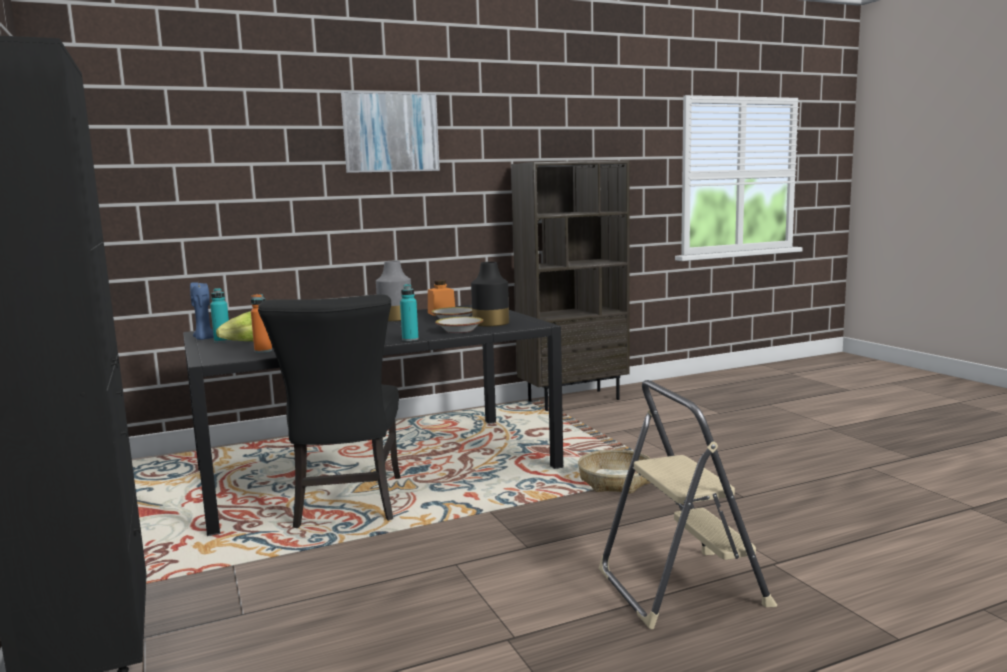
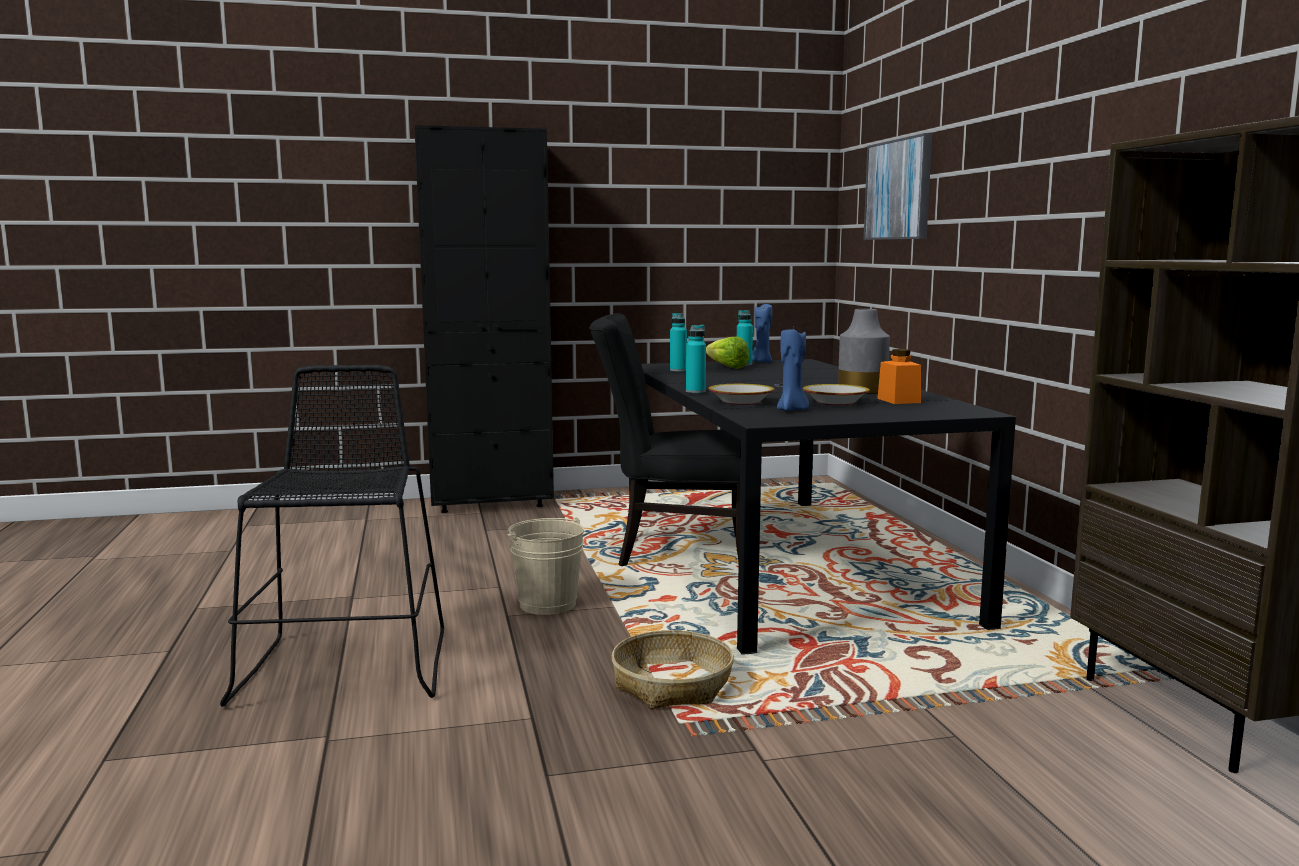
camera: 100 degrees right, 0 degrees up
orange bottle [251,294,272,353] -> turquoise bottle [670,313,687,372]
picture [341,91,440,173] -> picture moved to [864,133,932,240]
black vase [471,262,509,326] -> blue candle [777,328,809,411]
beige step ladder [599,380,777,629] -> black stool [220,365,444,707]
none -> beige bucket [508,517,584,615]

